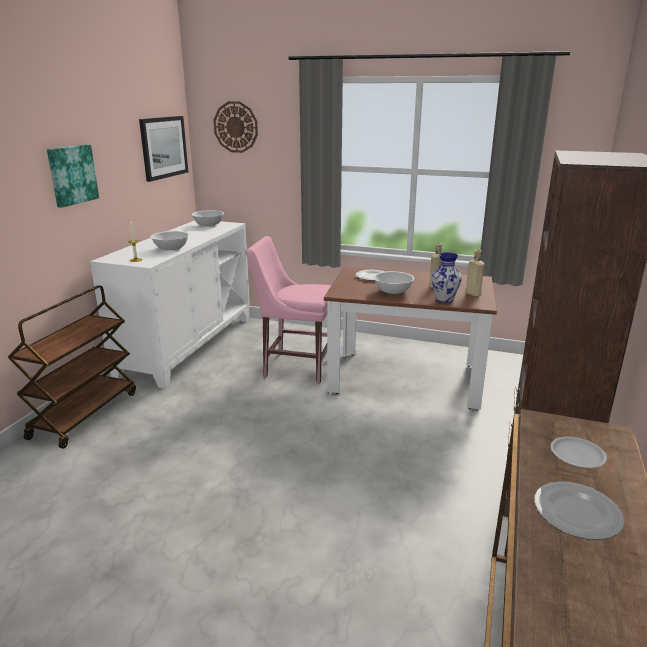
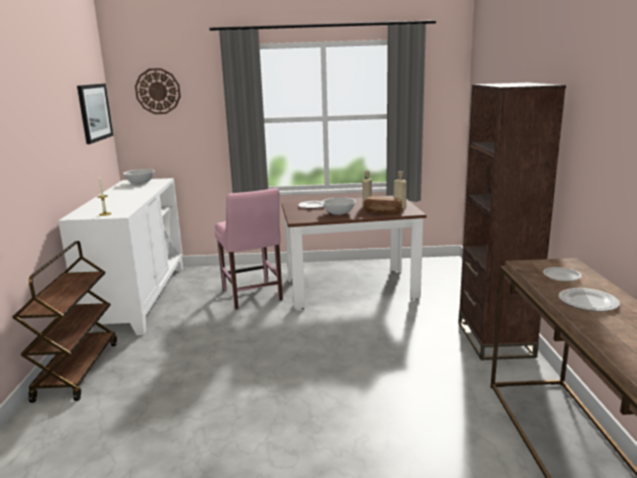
camera: 20 degrees left, 5 degrees down
picture [47,144,99,208] -> none
white bowl [151,231,189,250] -> none
pink chair [246,236,332,383] -> pink chair turned 105 degrees counterclockwise [215,188,283,310]
vase [432,252,462,303] -> bread [364,197,402,214]

